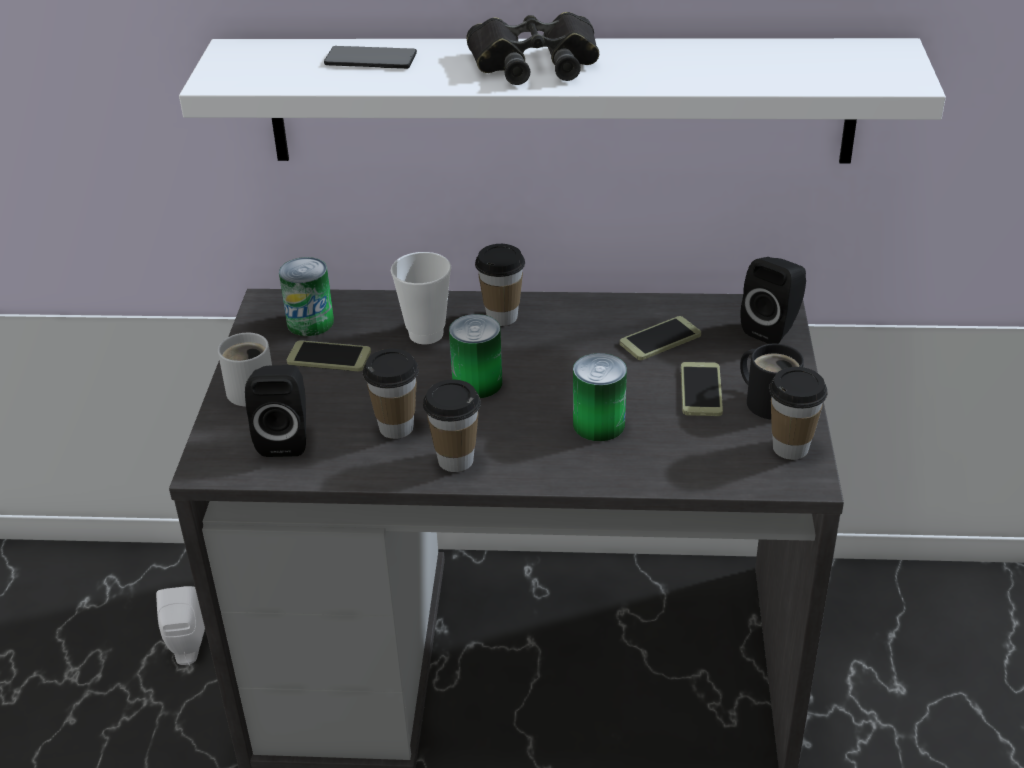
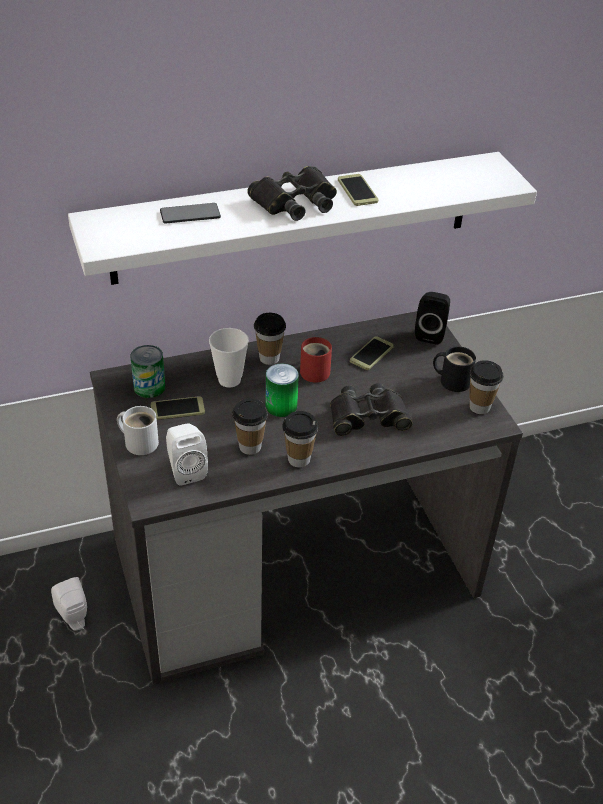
camera: 25 degrees left, 5 degrees up
black speaker [245,365,306,457] -> white speaker [166,423,208,485]
can [573,353,627,441] -> black binoculars [330,383,413,436]
phone [681,362,723,416] -> phone moved to [338,174,379,206]
none -> red mug [300,337,332,383]

